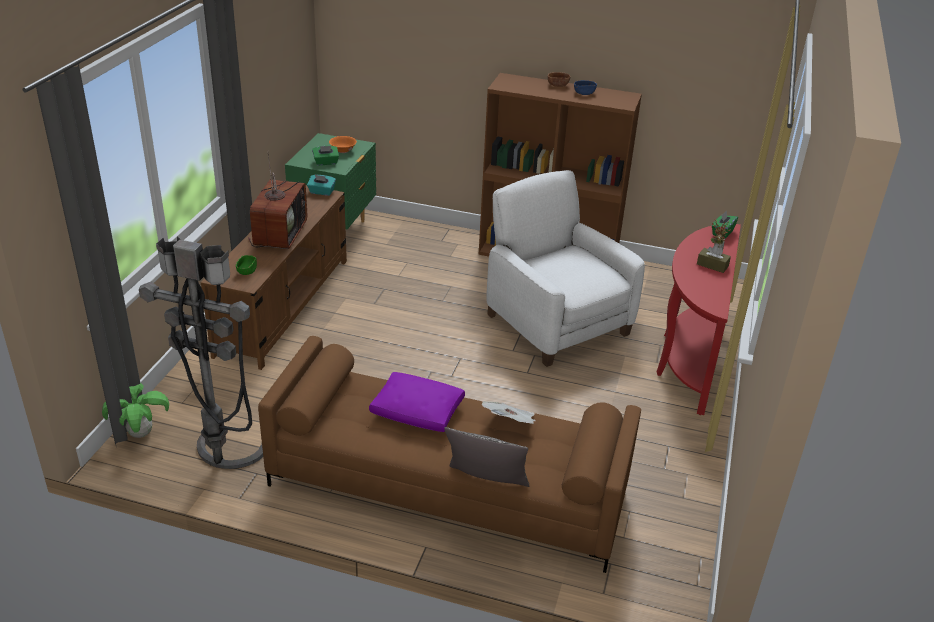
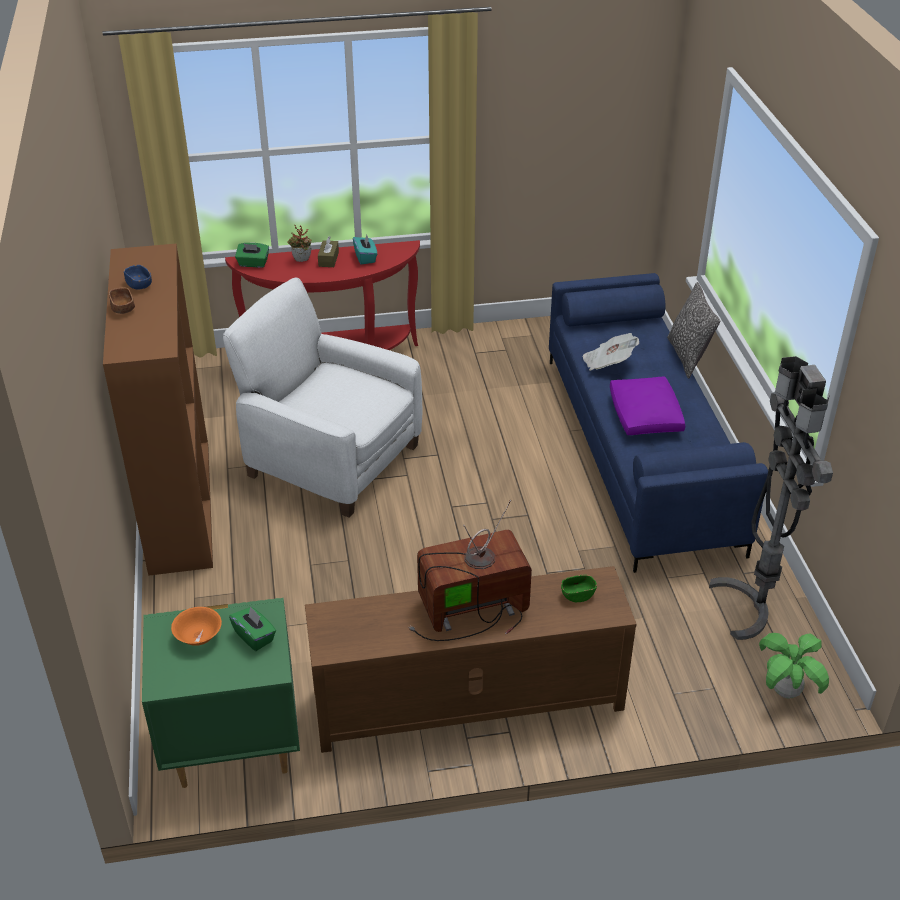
camera: 115 degrees left, 5 degrees up
brown sofa [258,336,641,573] -> blue sofa [549,273,768,573]
turquoise tissue box [307,175,336,196] -> turquoise tissue box moved to [353,234,377,264]
white armchair [487,170,645,367] -> white armchair turned 90 degrees clockwise [222,277,422,518]

